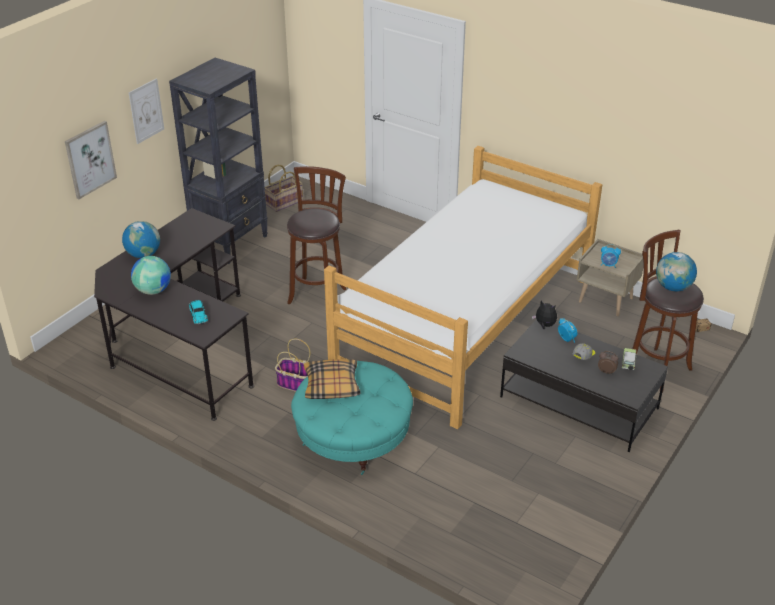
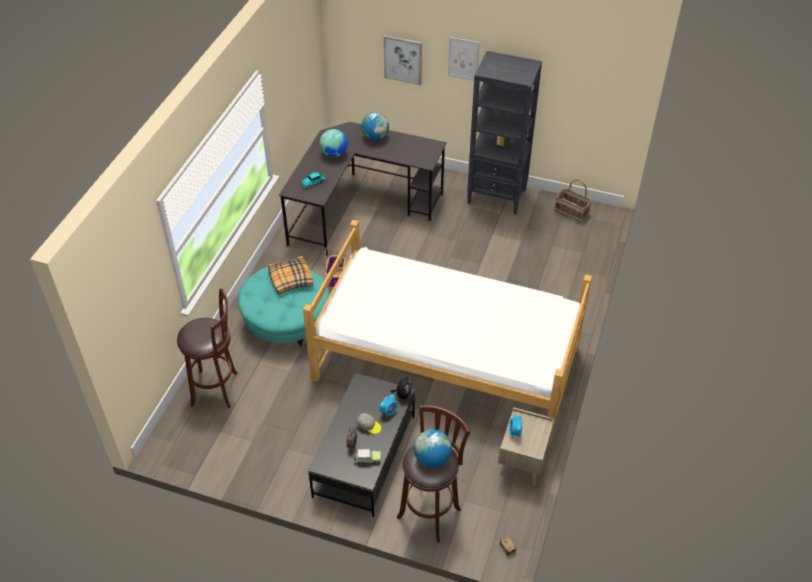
camera: 75 degrees right, 10 degrees up
brown stool [287,166,346,304] -> brown stool moved to [177,288,238,408]

